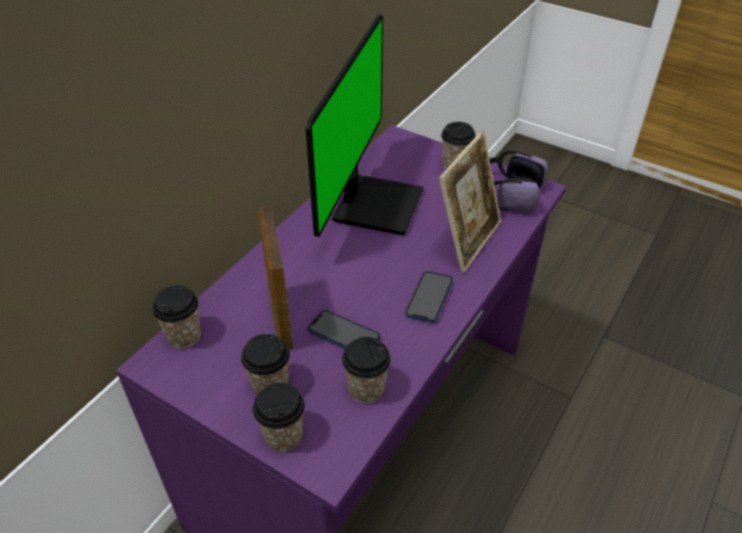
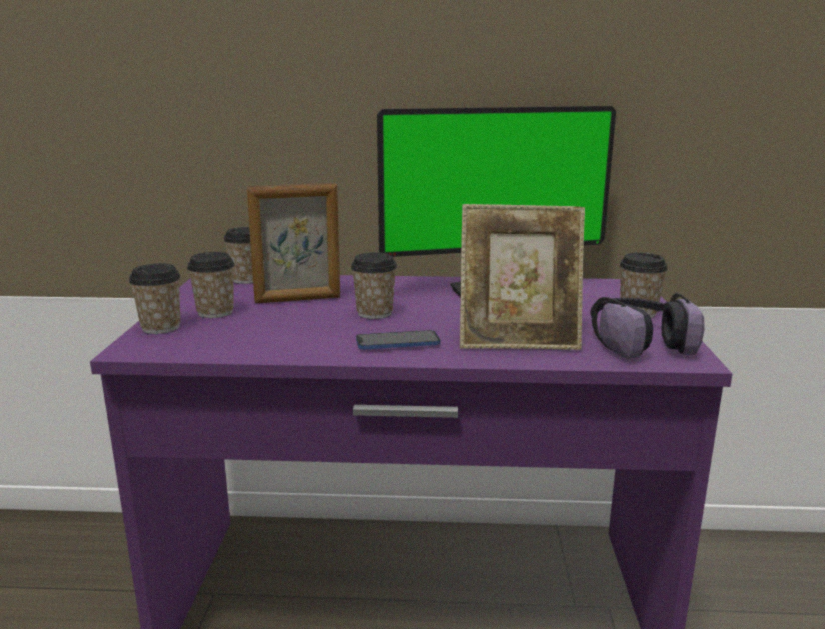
camera: 60 degrees right, 25 degrees down
picture frame [258,207,294,350] -> picture frame turned 150 degrees counterclockwise [247,183,340,303]
phone [308,310,380,349] -> none
cup [342,337,391,403] -> cup moved to [351,253,397,319]

